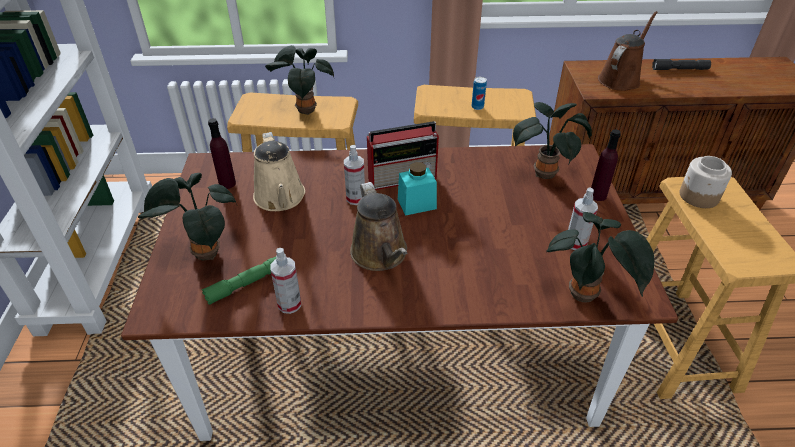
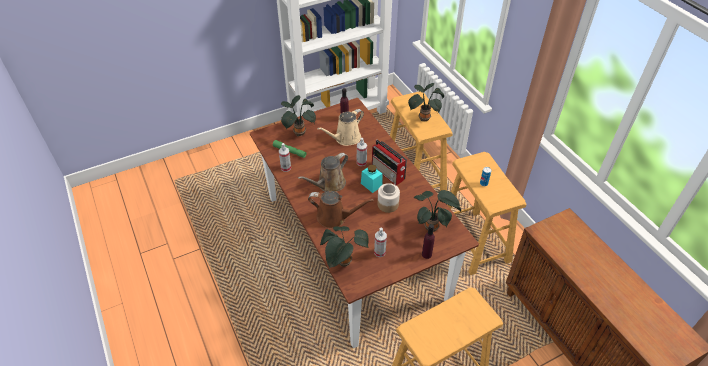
camera: 65 degrees right, 5 degrees up
brown watering can [598,11,658,91] -> brown watering can moved to [308,191,374,229]
grey flashlight [652,59,711,70] -> none
jar [679,156,732,208] -> jar moved to [377,183,400,213]

